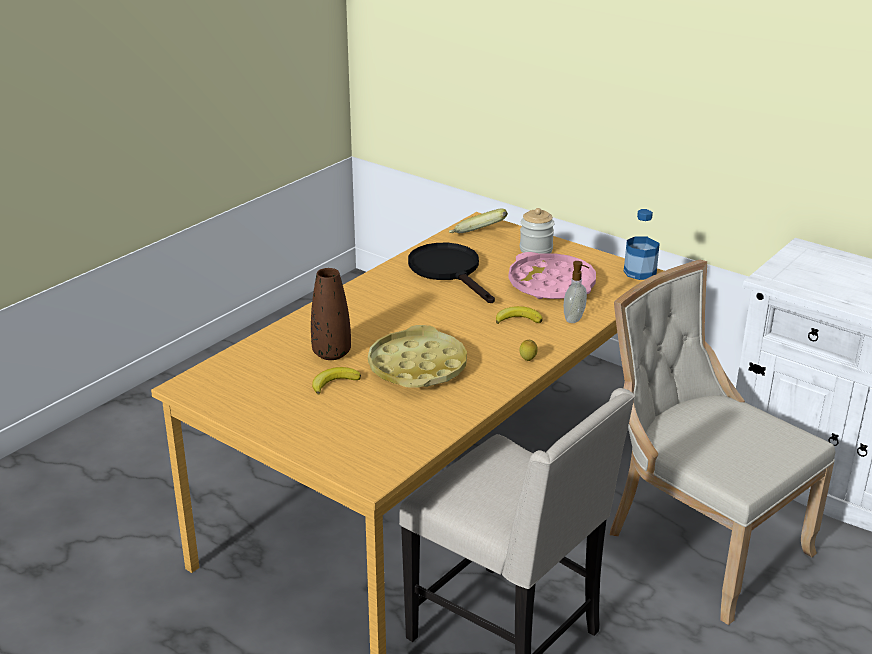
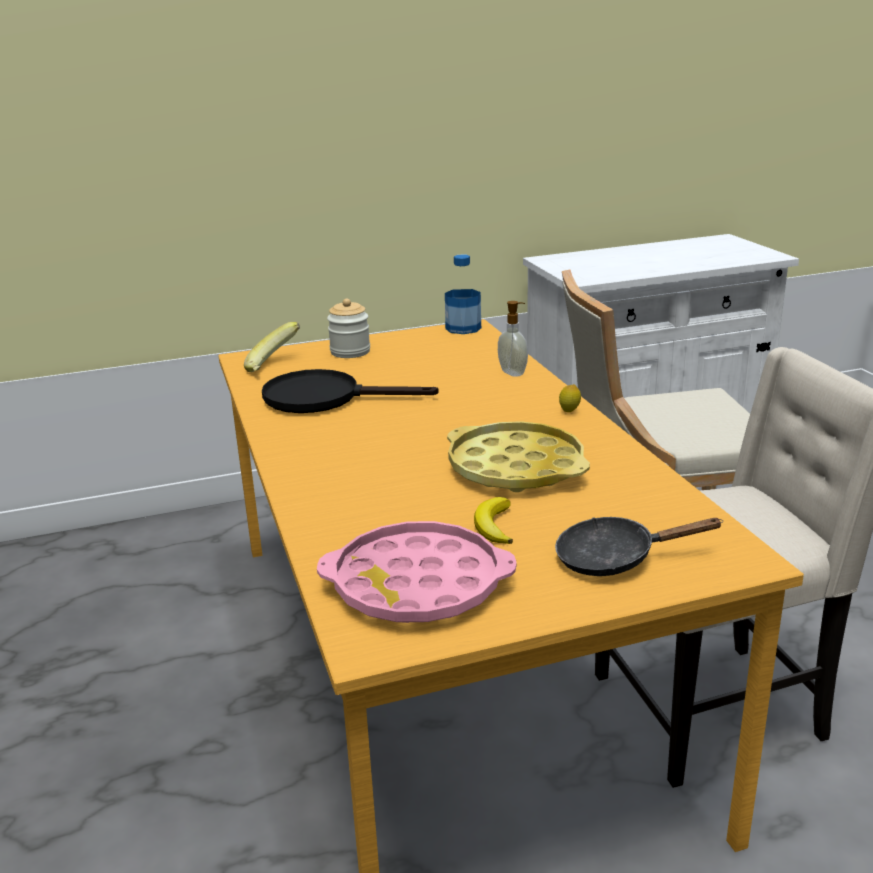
camera: 55 degrees left, 5 degrees down
brown vase [311,268,351,360] -> none
banana [496,306,543,324] -> none
pink tray [508,252,596,299] -> pink tray moved to [317,521,517,623]
none -> black frying pan [555,517,723,576]

